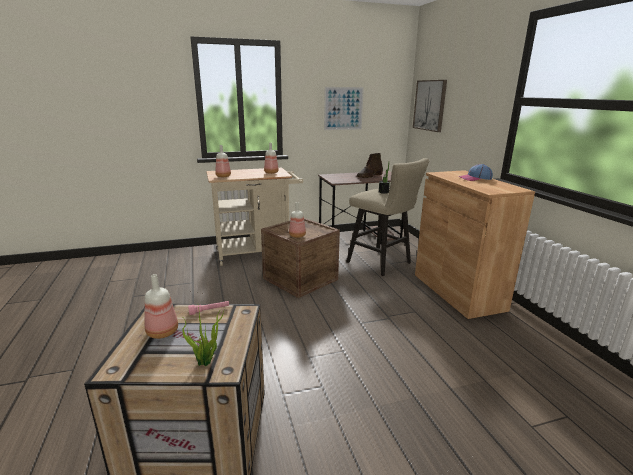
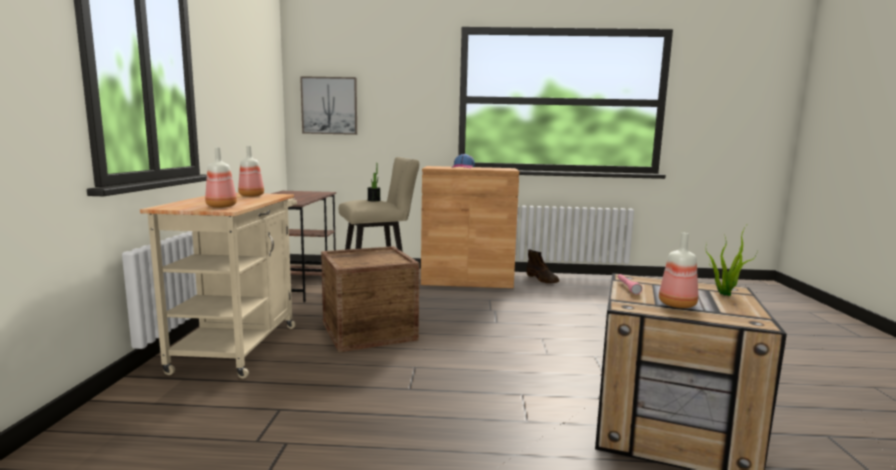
camera: 70 degrees left, 10 degrees down
bottle [289,203,306,238] -> none
picture [324,87,364,130] -> none
brown boot [357,153,383,178] -> brown boot moved to [526,249,559,283]

